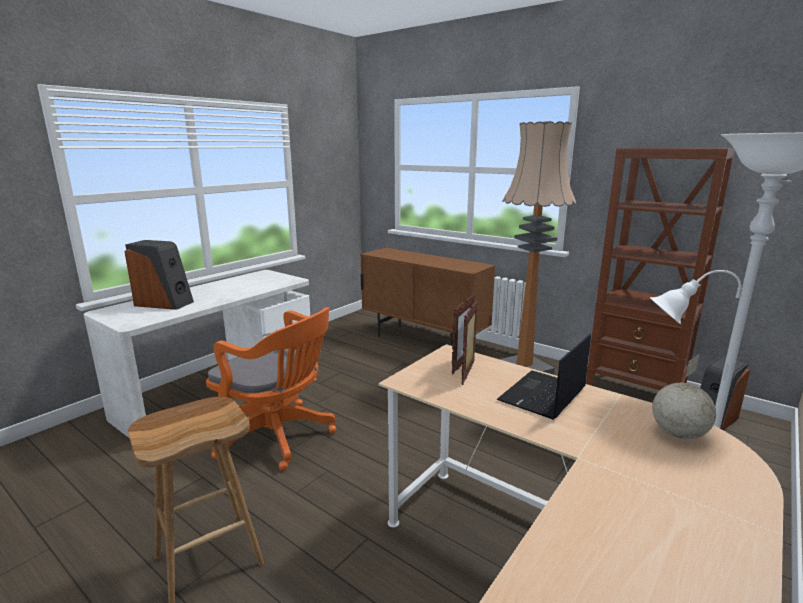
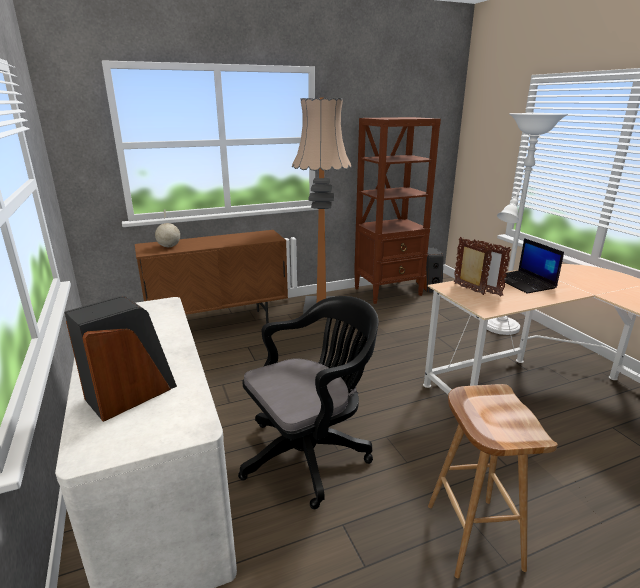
camera: 60 degrees left, 5 degrees up
orange office chair [206,307,336,471] -> black office chair [238,296,379,509]
globe [652,355,716,439] -> globe moved to [155,210,180,247]

